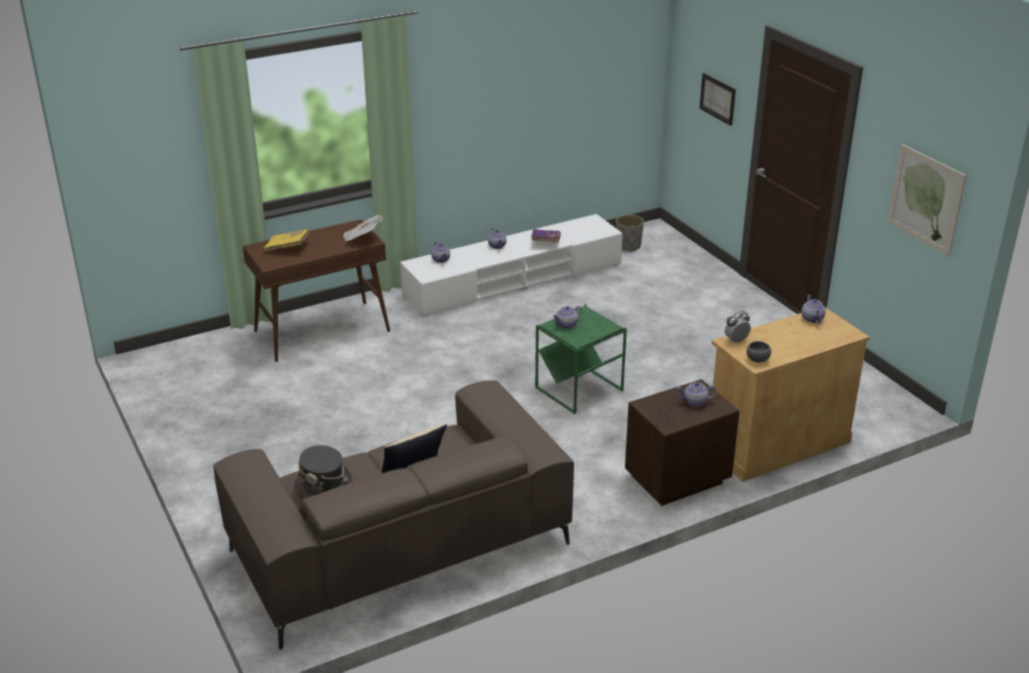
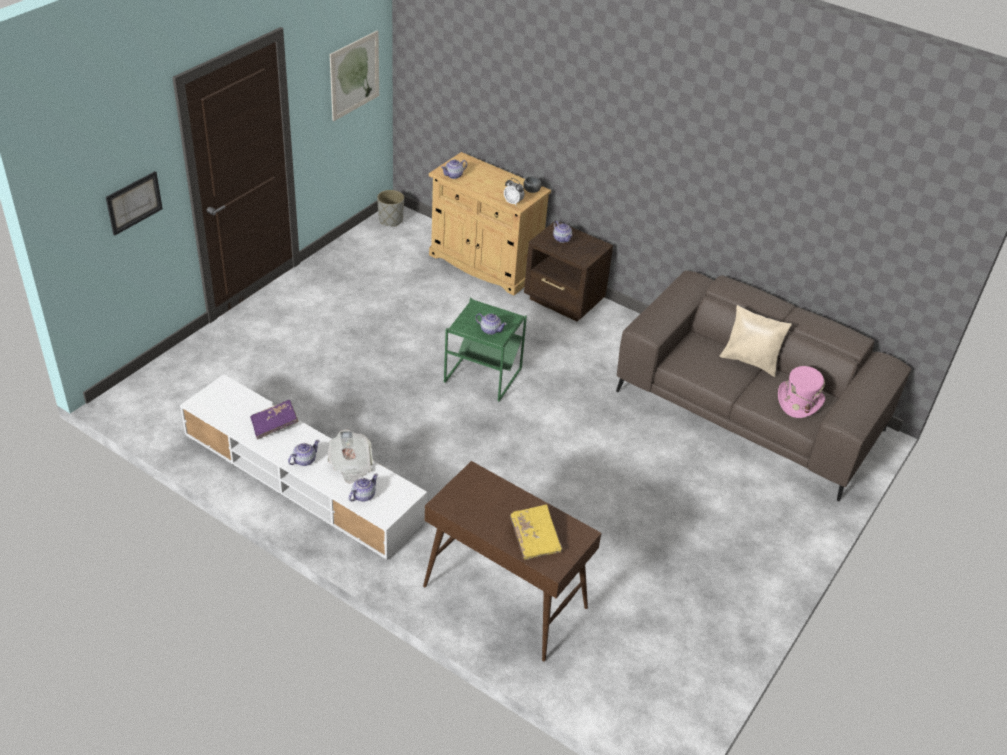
camera: 120 degrees left, 10 degrees up
grey hat [294,445,353,498] -> pink hat [778,366,825,418]
newspaper [343,214,383,242] -> newspaper moved to [327,429,373,484]
grey planter [616,215,644,252] -> grey planter moved to [377,190,404,226]

